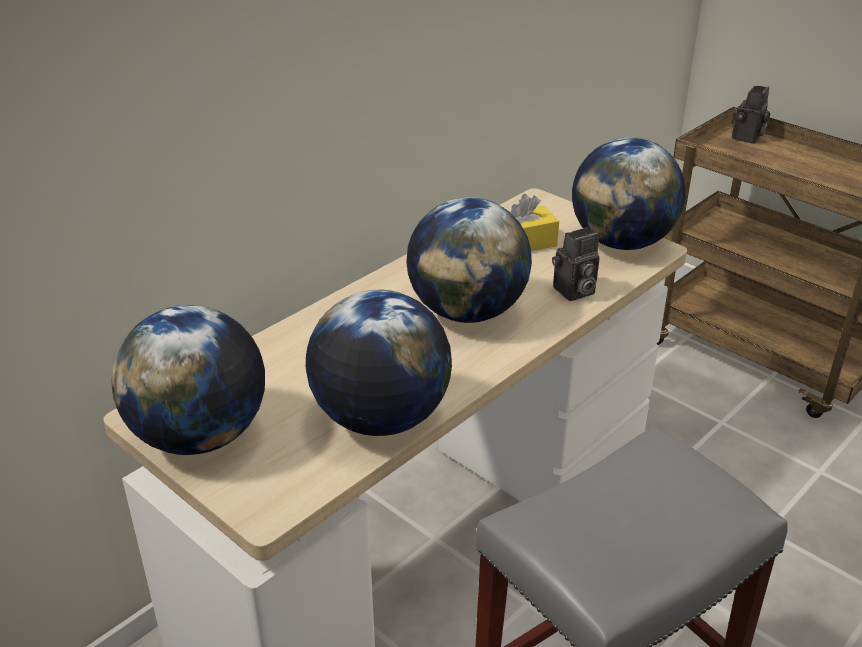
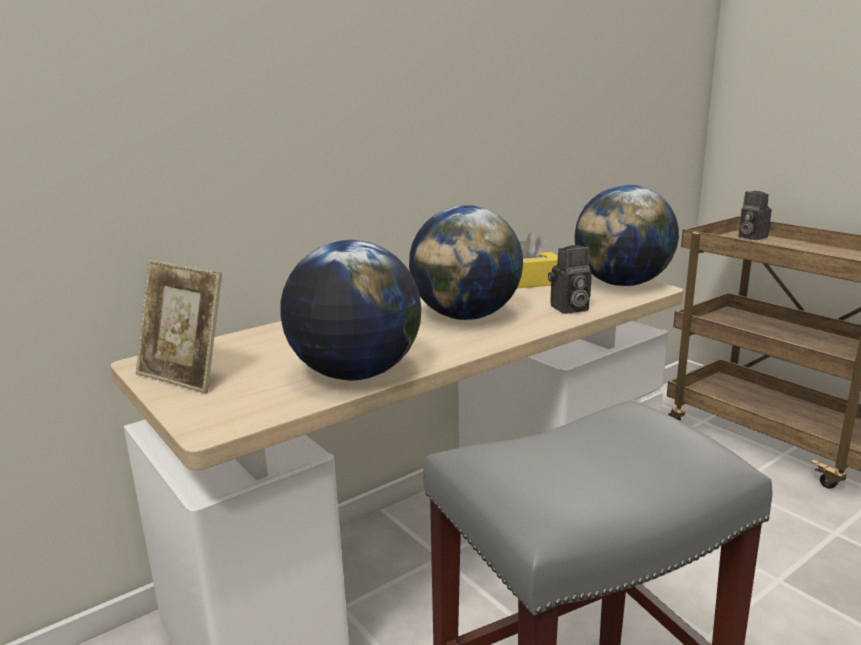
camera: 10 degrees right, 15 degrees down
globe [111,305,265,455] -> picture frame [136,259,222,393]
camera [732,86,770,144] -> camera turned 105 degrees clockwise [738,191,772,240]

